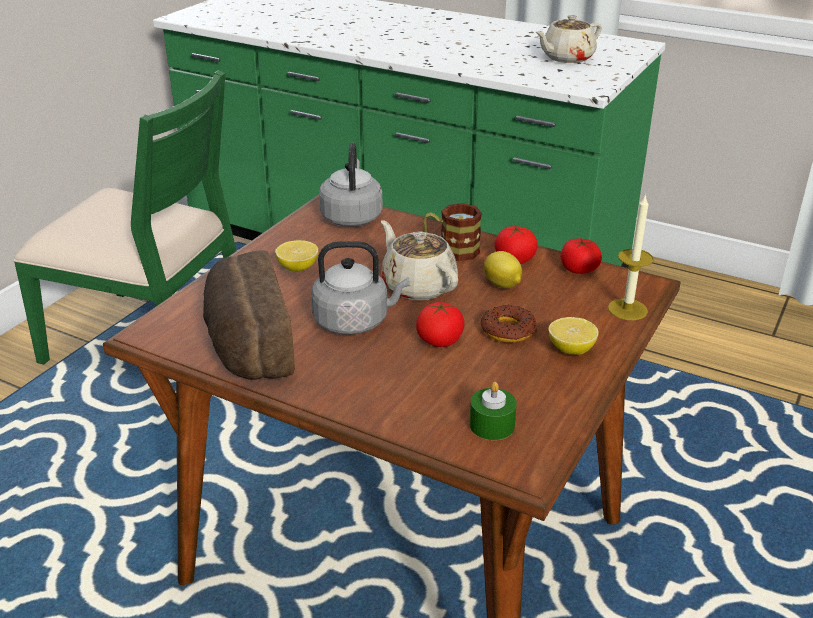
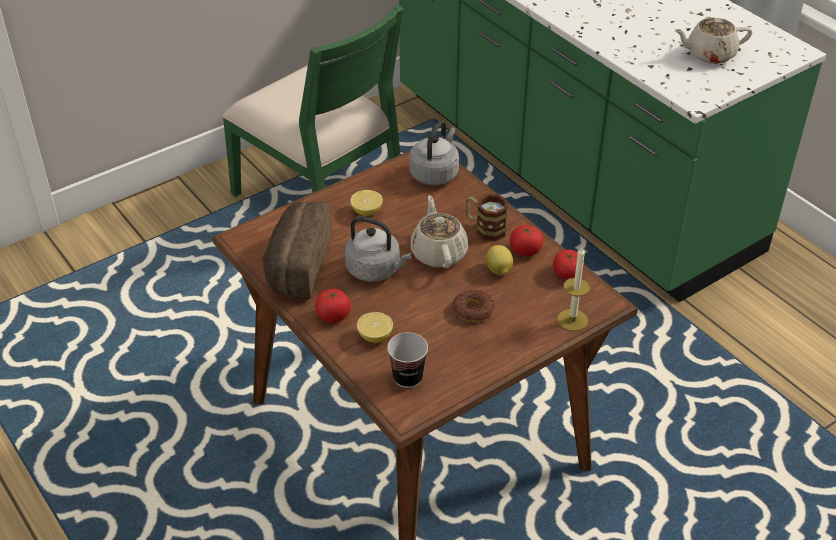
camera: 25 degrees right, 10 degrees up
tomato [416,301,464,347] -> tomato moved to [315,289,351,323]
green candle [470,382,517,440] -> cup [387,333,428,388]
lemon [548,317,599,355] -> lemon moved to [357,312,393,343]

